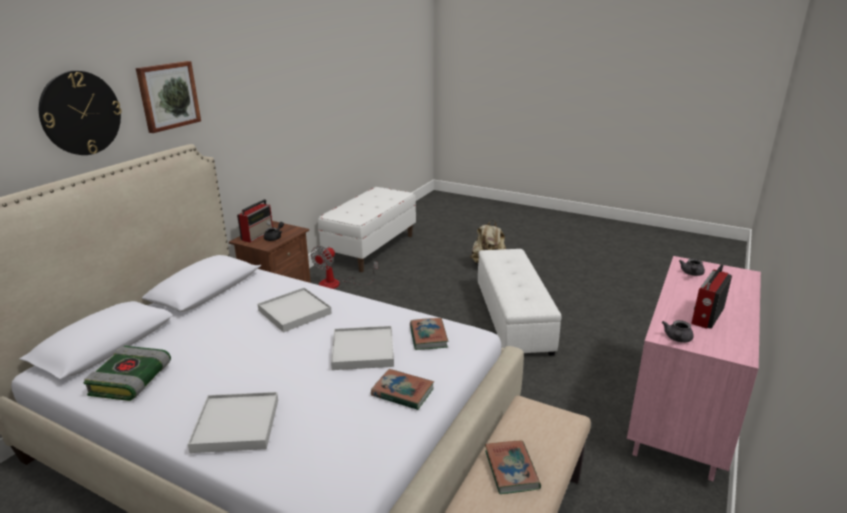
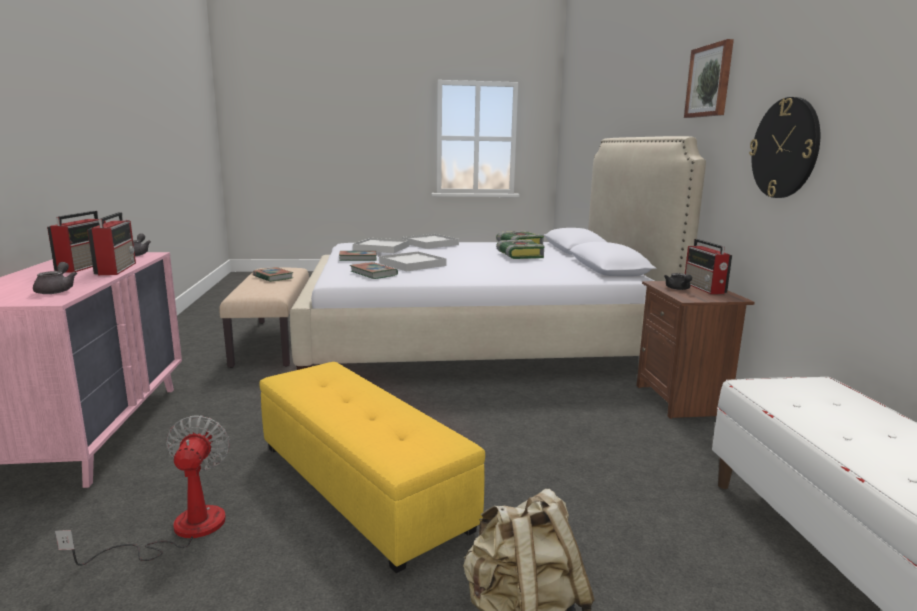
camera: 145 degrees right, 10 degrees down
wall clock [39,71,122,155] -> wall clock moved to [749,97,820,198]
white tray [258,288,332,332] -> white tray moved to [353,238,409,253]
fan [311,246,378,289] -> fan moved to [55,415,230,566]
white ottoman [478,249,562,356] -> yellow ottoman [259,362,485,573]
none -> radio [87,212,136,275]
none -> book [496,240,544,259]

